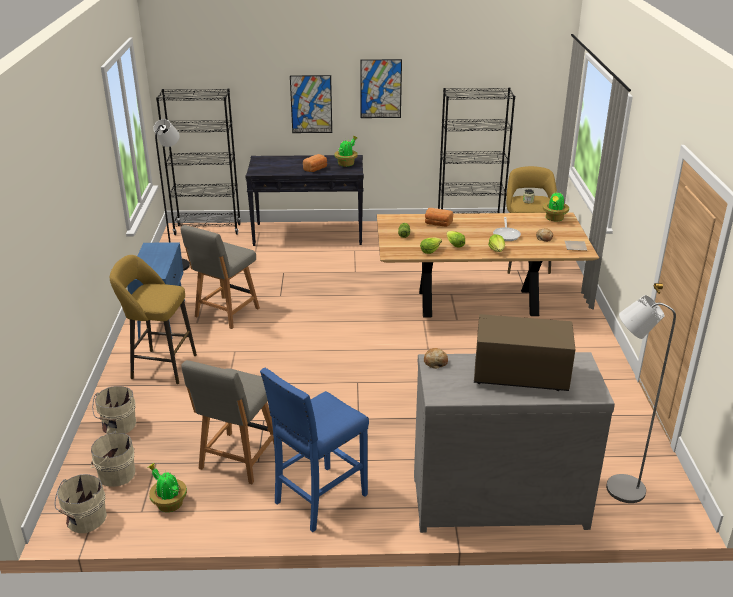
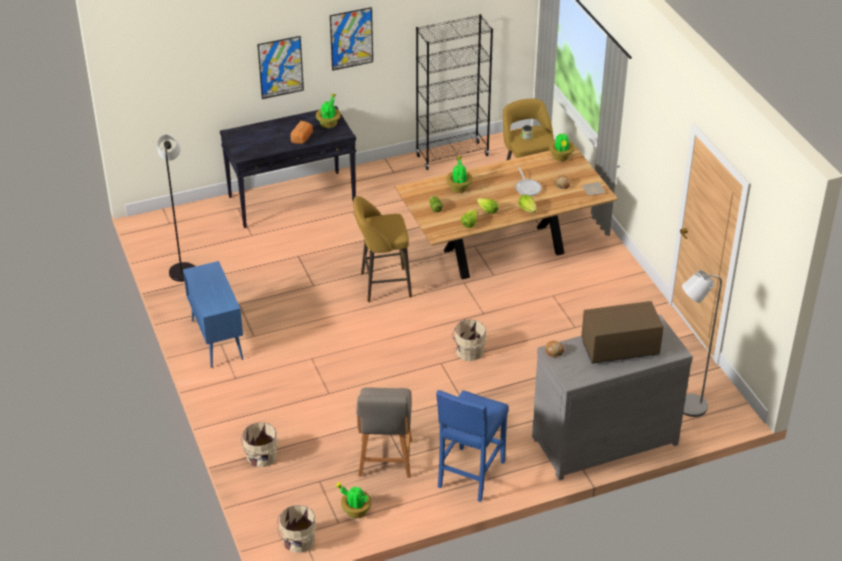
camera: 20 degrees left, 10 degrees up
beige bucket [91,431,135,487] -> beige bucket moved to [452,319,486,361]
yellow stool [110,255,197,384] -> yellow stool moved to [353,196,412,302]
black bookcase [156,89,241,235] -> none
grey chair [180,225,260,329] -> none
bread [425,208,453,227] -> potted plant [446,156,472,193]

